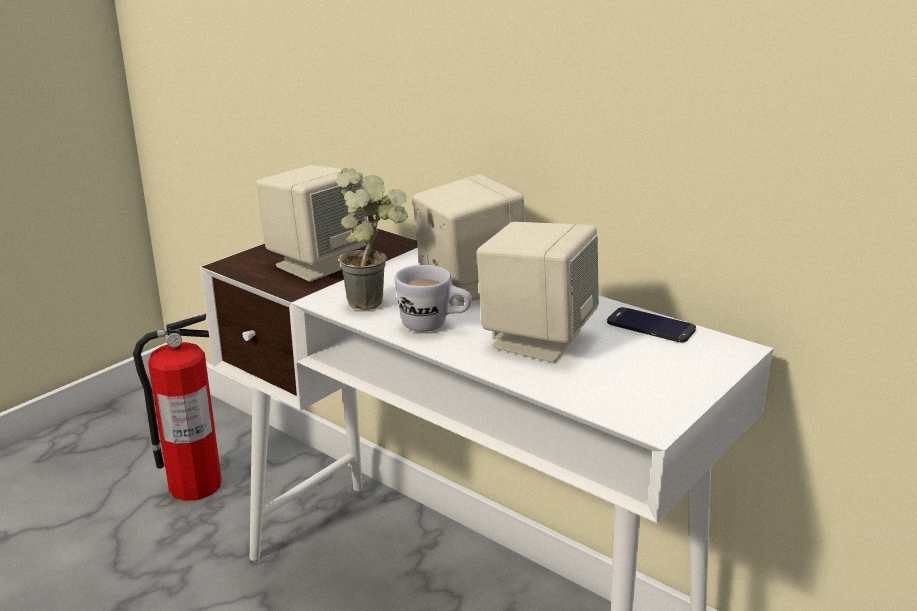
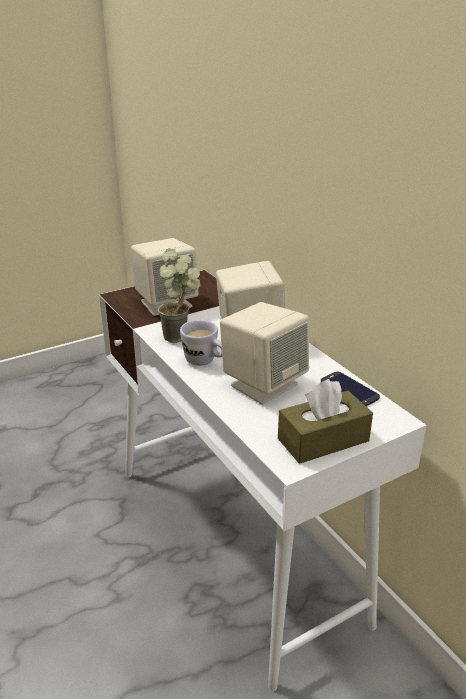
camera: 20 degrees right, 5 degrees up
fire extinguisher [133,314,222,501] -> none
none -> brown tissue box [278,379,373,464]

